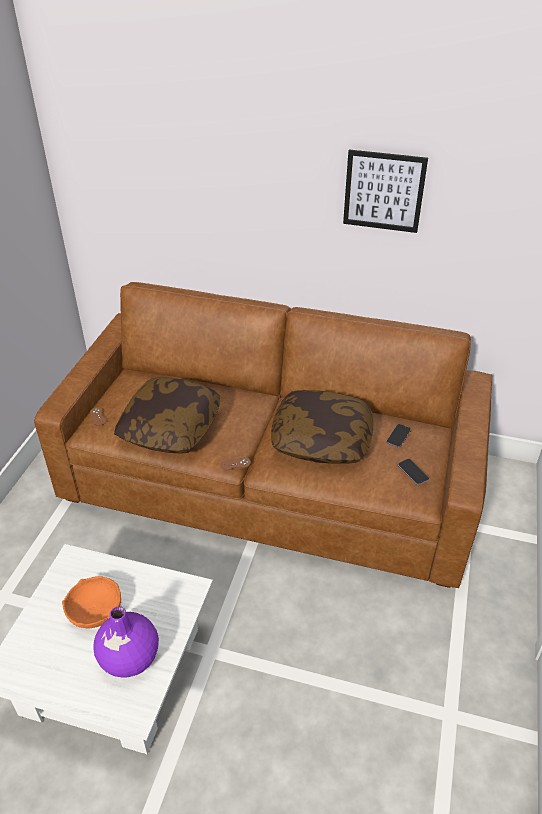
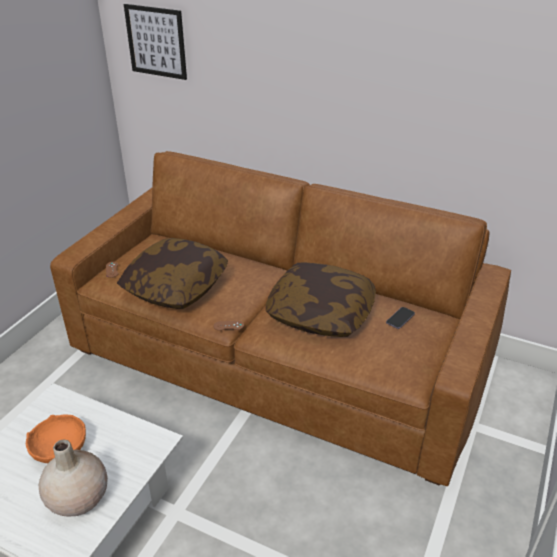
camera: 10 degrees right, 5 degrees down
purple vase [93,607,159,677] -> beige vase [39,439,108,517]
picture [343,150,428,233] -> picture moved to [124,4,187,80]
phone [398,459,429,485] -> none

